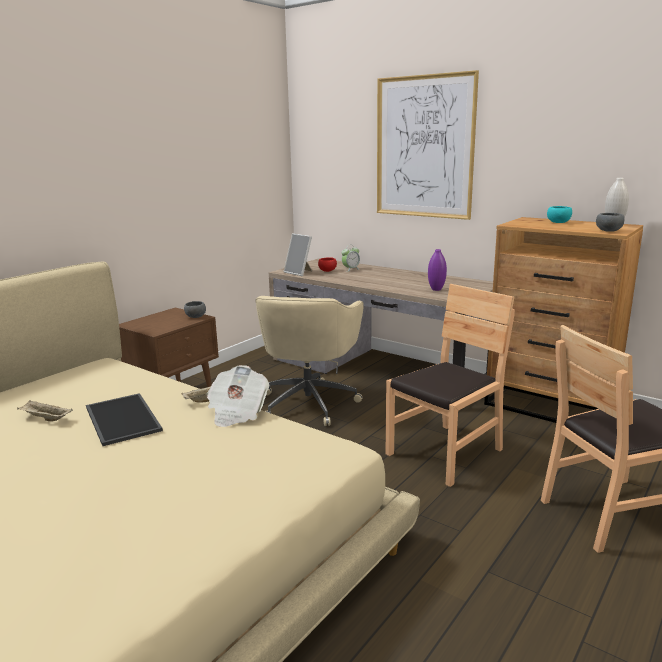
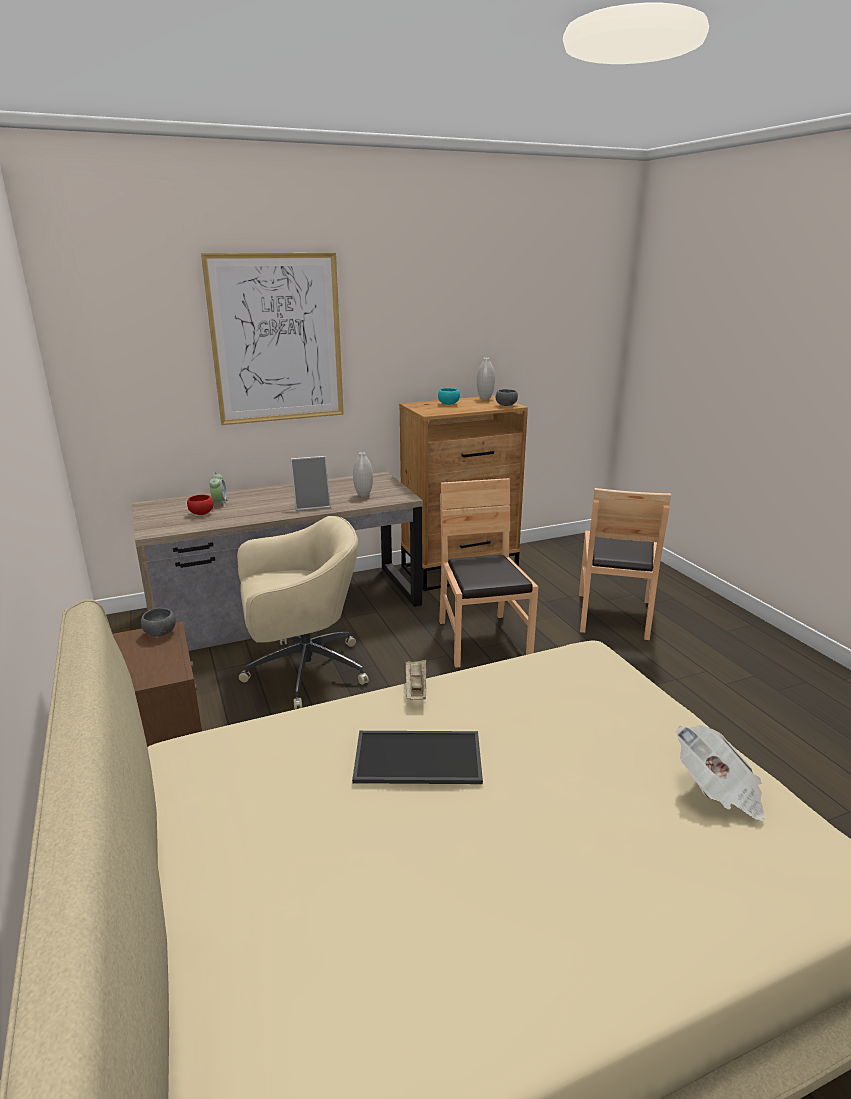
camera: 60 degrees left, 5 degrees up
beige tray [17,400,73,421] -> none
newspaper [207,365,269,427] -> newspaper moved to [676,725,765,821]
beige office chair [255,296,364,426] -> beige office chair turned 60 degrees counterclockwise [237,516,369,709]
picture frame [283,233,312,276] -> picture frame moved to [290,456,331,511]
purple vase [428,249,447,291] -> white vase [353,452,373,497]

